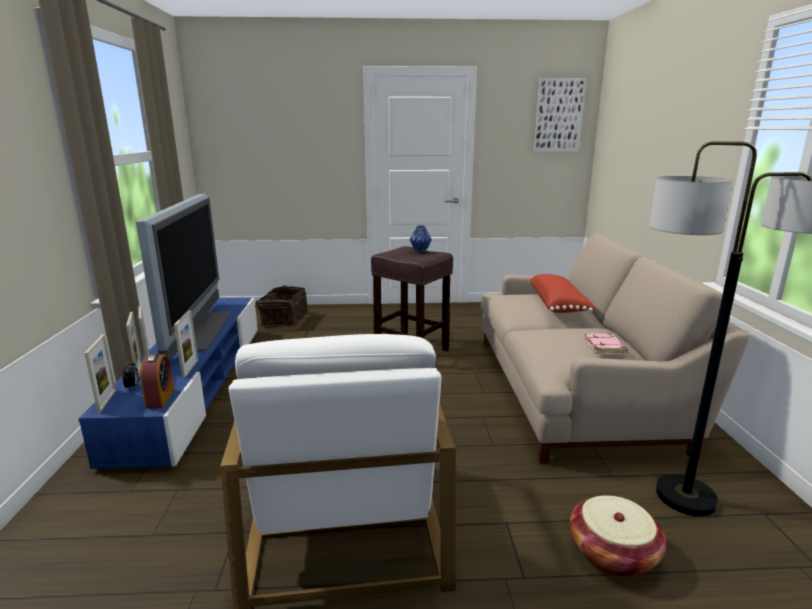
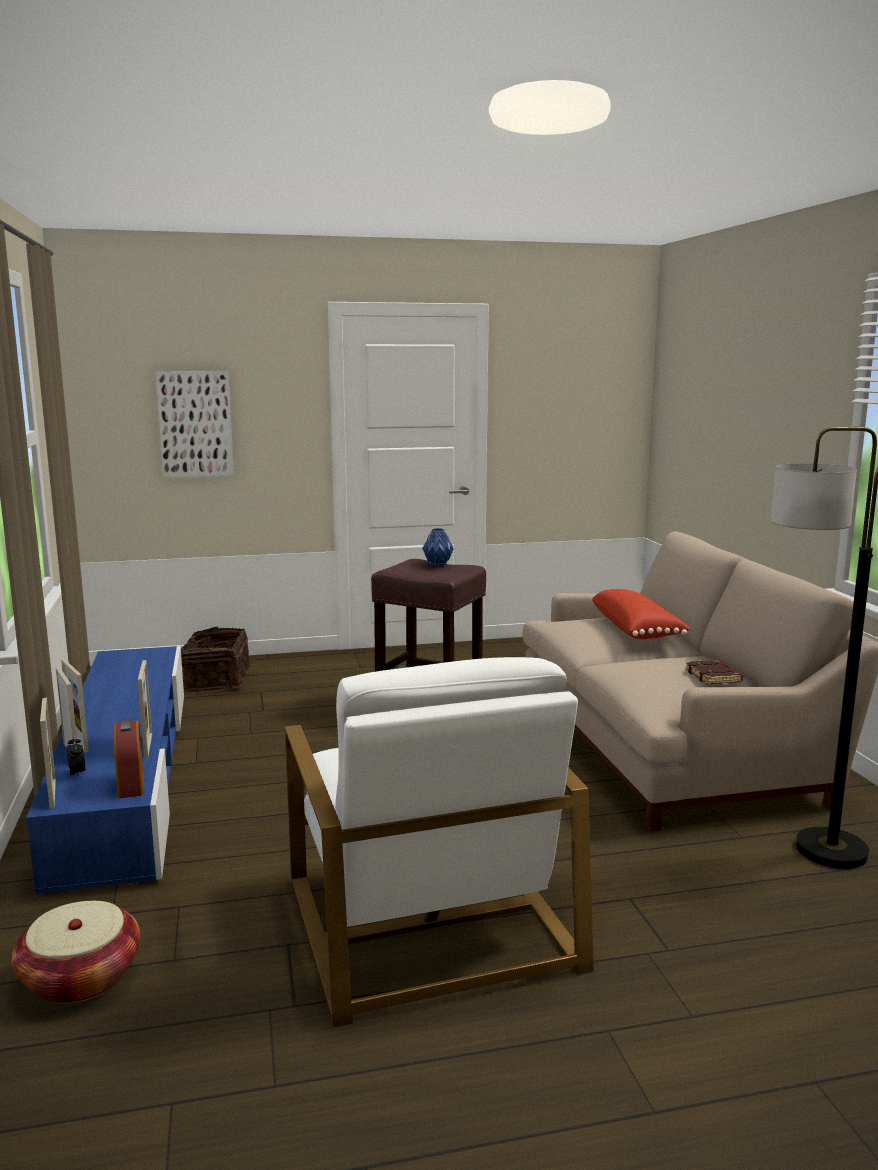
camera: 10 degrees left, 5 degrees down
television [136,194,231,361] -> none
picture [534,78,586,151] -> picture moved to [155,371,234,478]
basket [570,495,666,577] -> basket moved to [11,901,140,1004]
pink book [584,334,628,354] -> brown book [685,660,743,685]

